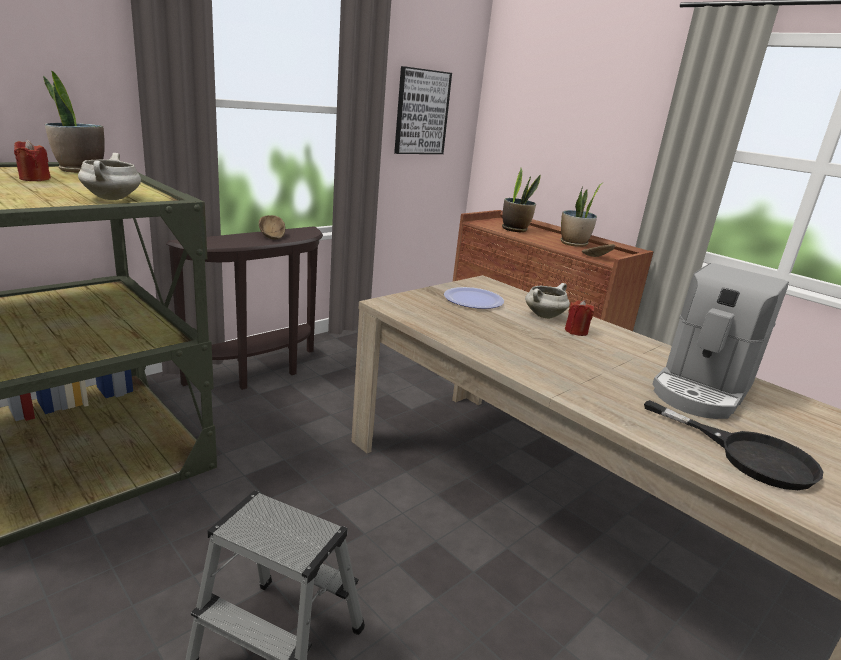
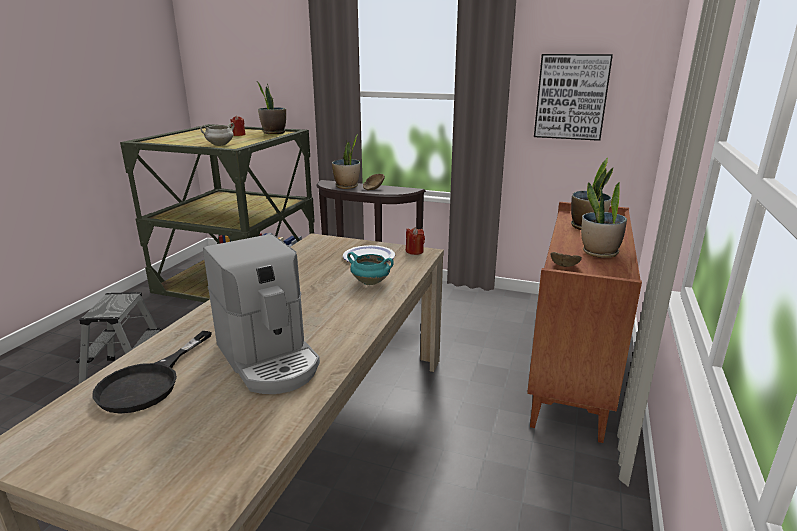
camera: 65 degrees right, 0 degrees up
white cooking pot [525,283,570,319] -> turquoise cooking pot [347,252,394,285]
red candle [565,300,594,336] -> red candle moved to [406,227,425,255]
coffee machine [652,263,789,419] -> coffee machine turned 135 degrees counterclockwise [203,234,320,394]
none -> potted plant [332,134,360,189]

